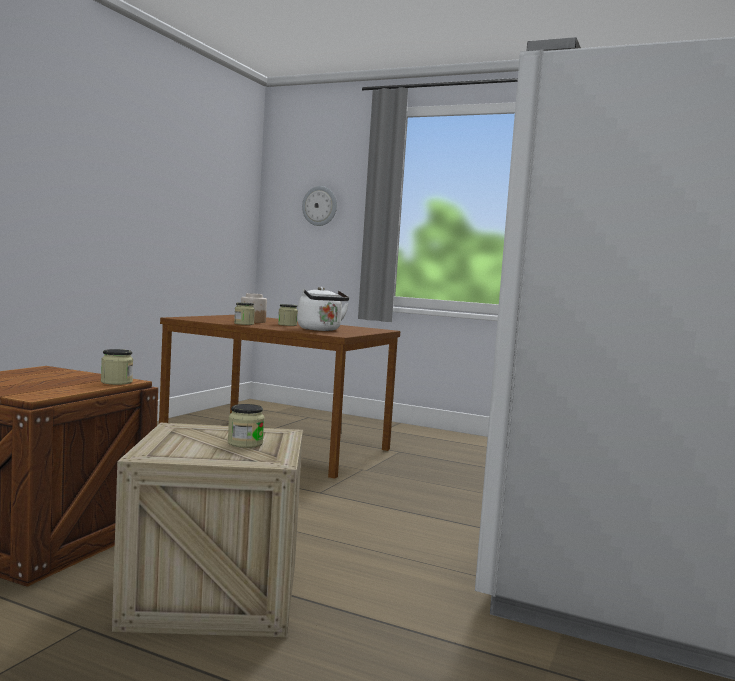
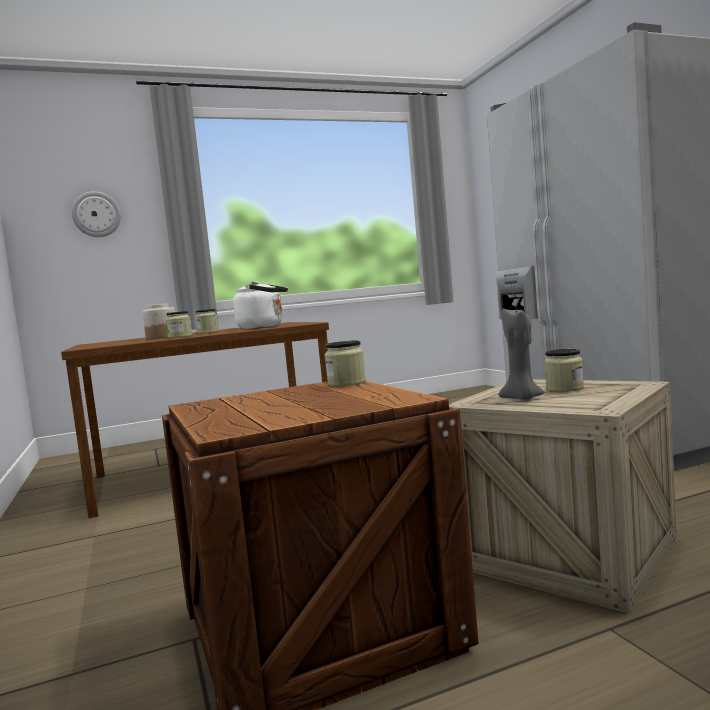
camera: 45 degrees left, 0 degrees up
none -> grey candle [498,309,545,400]

